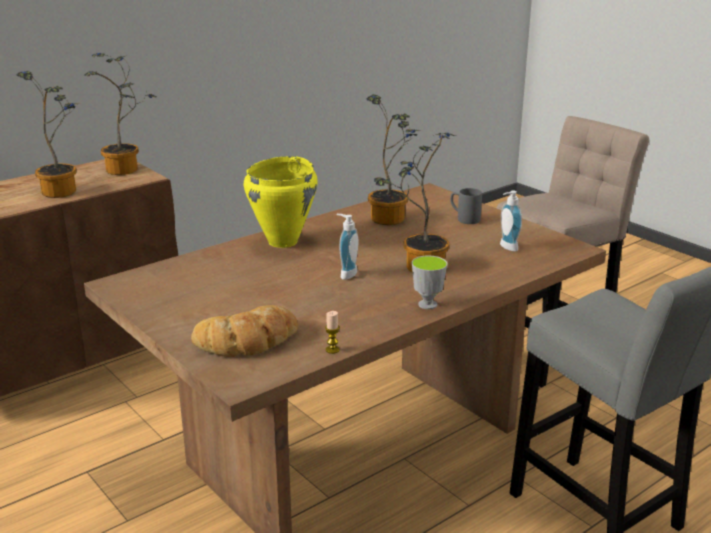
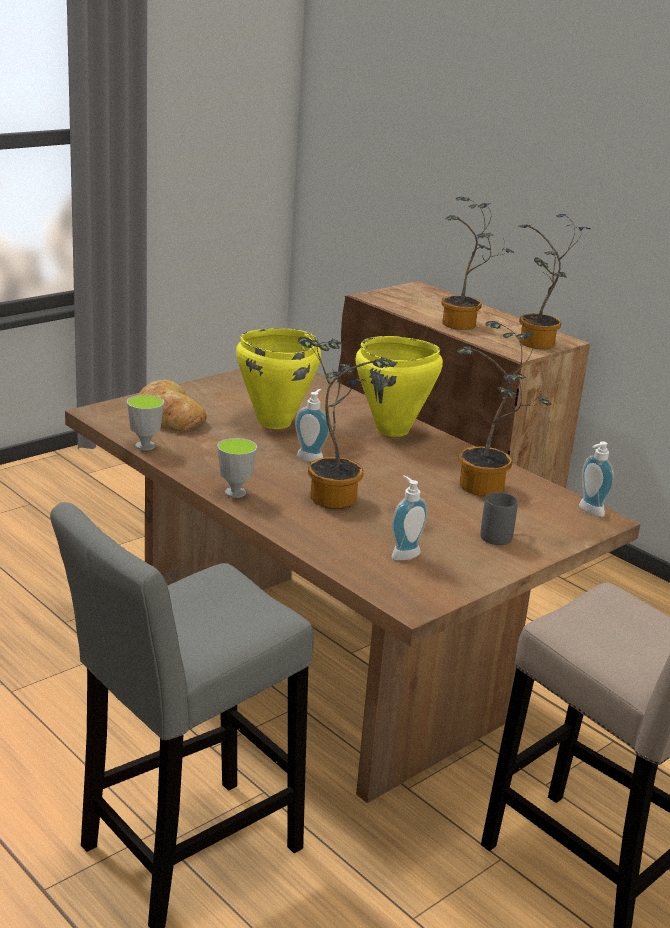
camera: 85 degrees right, 0 degrees up
candle [325,311,340,354] -> cup [127,395,164,450]
none -> yellow cooking pot [236,328,321,429]
none -> soap dispenser [579,441,614,517]

